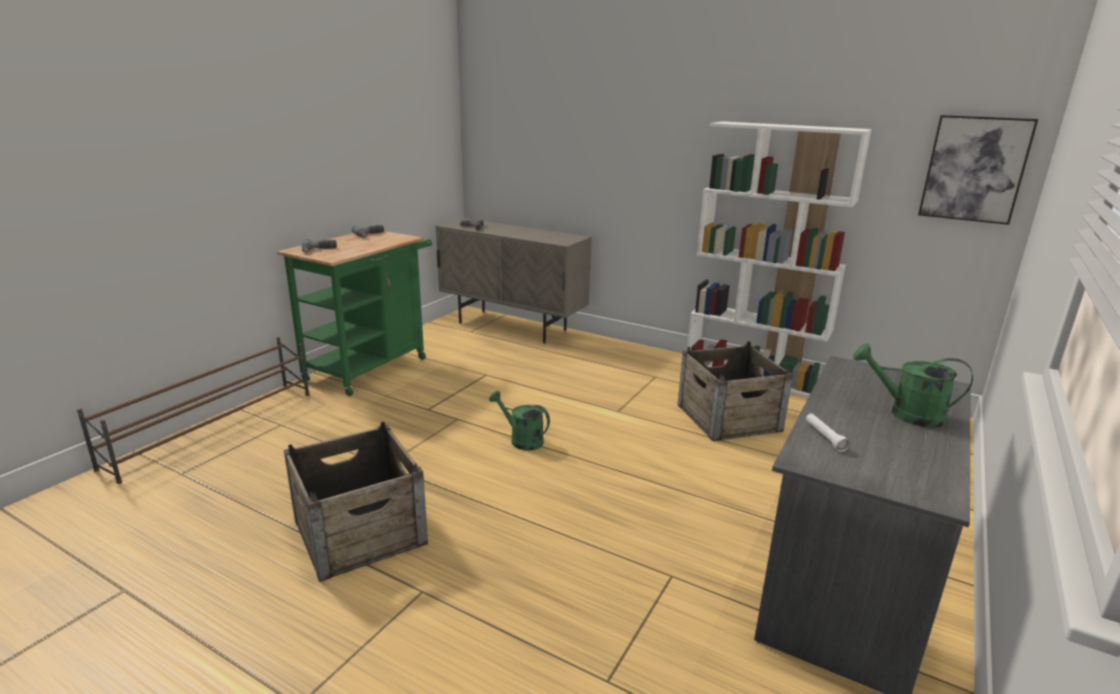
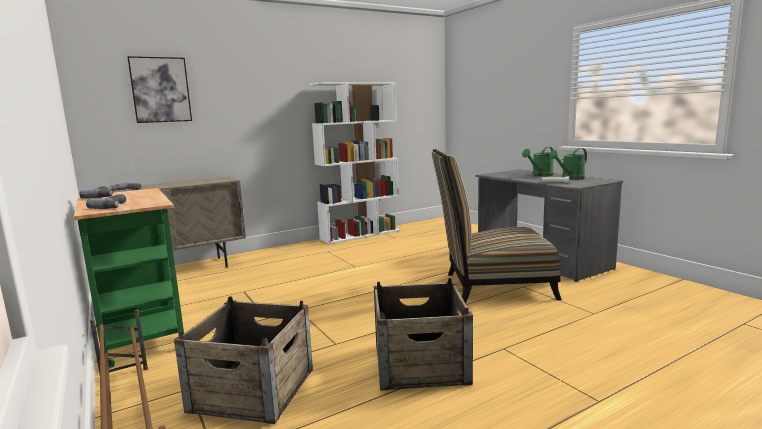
camera: 60 degrees left, 10 degrees down
green watering can [489,391,550,451] -> green watering can moved to [549,148,587,180]
crate [678,341,793,441] -> crate moved to [174,296,313,424]
picture [918,115,1038,225] -> picture moved to [127,56,192,123]
none -> chair [432,149,562,304]

